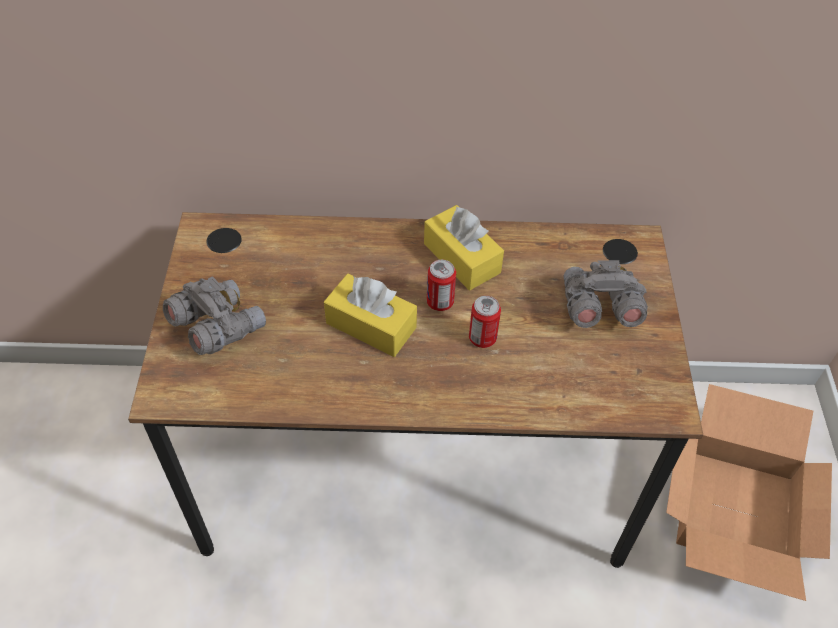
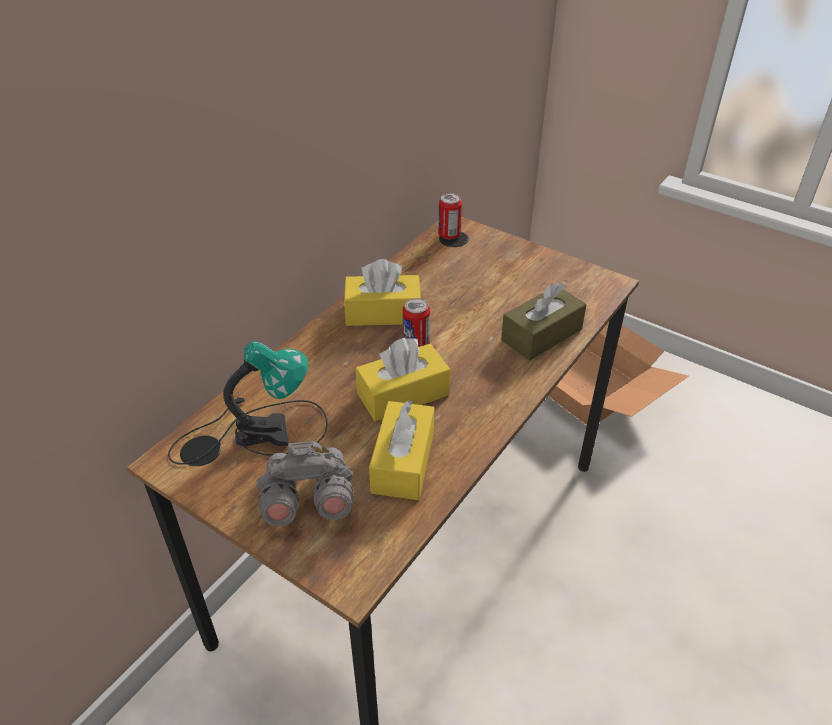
camera: 55 degrees left, 10 degrees down
can [469,296,501,348] -> can moved to [438,193,462,239]
grey binoculars [563,260,648,328] -> none
none -> table lamp [168,341,328,465]
none -> yellow tissue box [369,400,434,500]
none -> brown tissue box [501,282,587,361]

